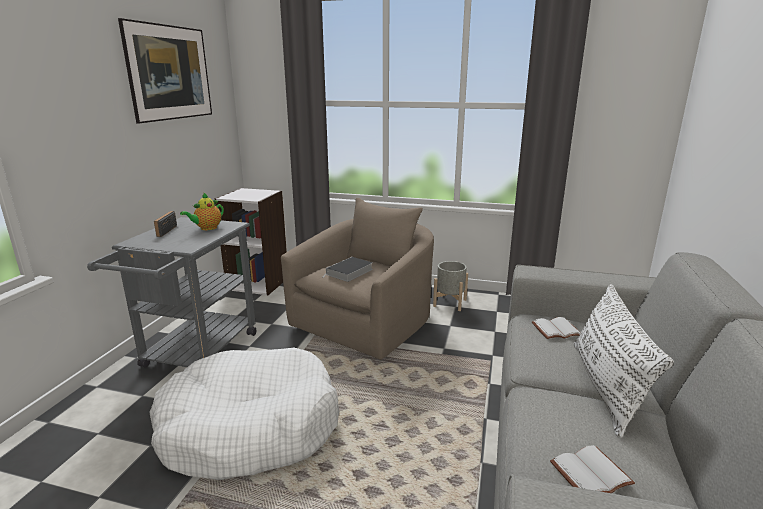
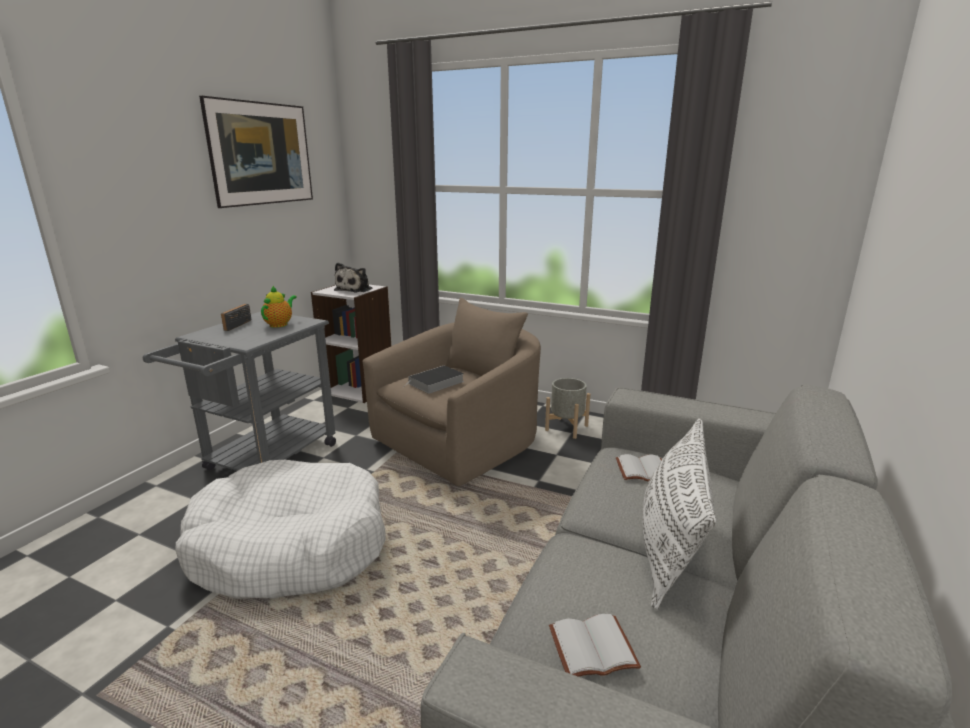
camera: 10 degrees right, 0 degrees up
teapot [180,192,224,230] -> teapot turned 150 degrees clockwise [261,286,297,328]
none -> plush toy [334,263,372,292]

